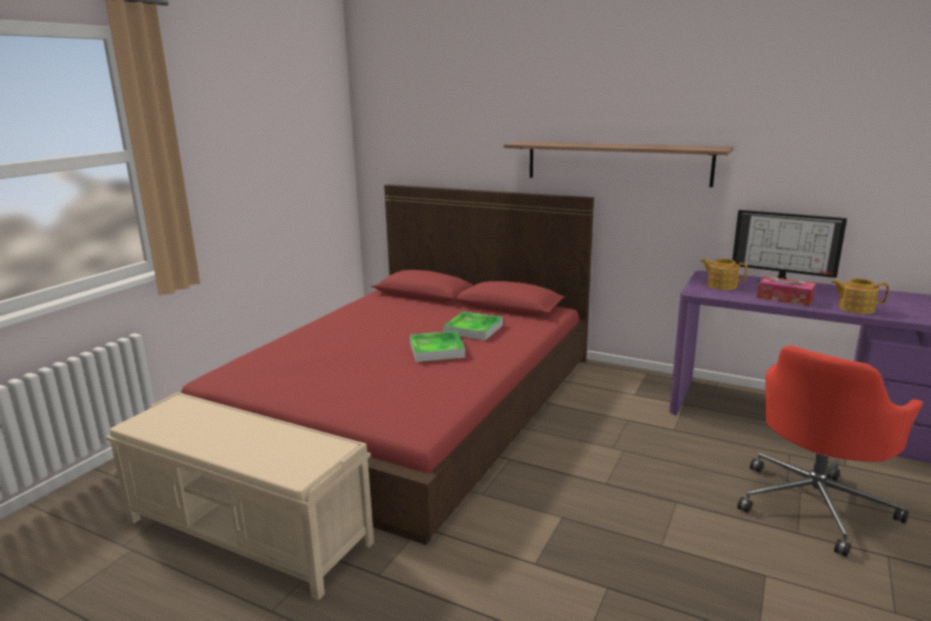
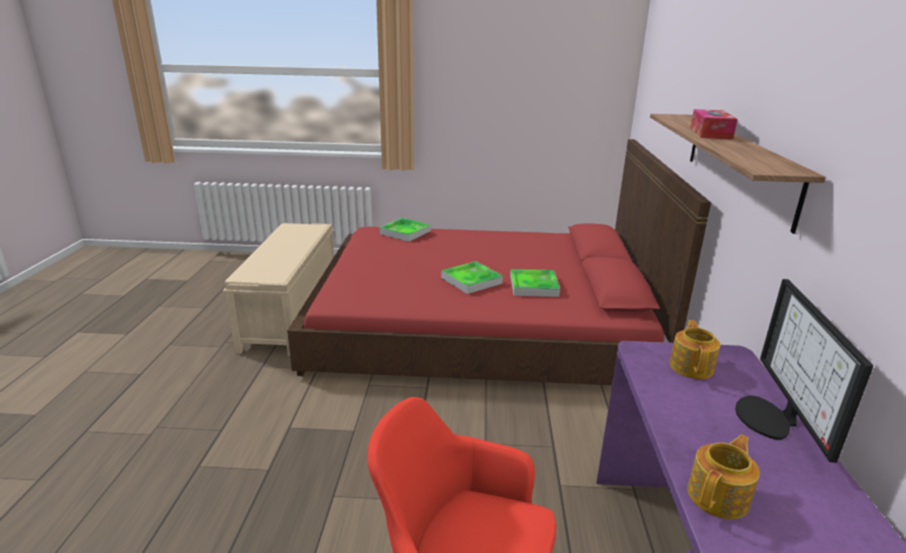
camera: 65 degrees right, 5 degrees up
tissue box [757,276,816,306] -> tissue box moved to [690,109,738,140]
teapot [831,278,889,314] -> teapot turned 45 degrees clockwise [687,434,760,519]
none -> tray [380,218,431,242]

